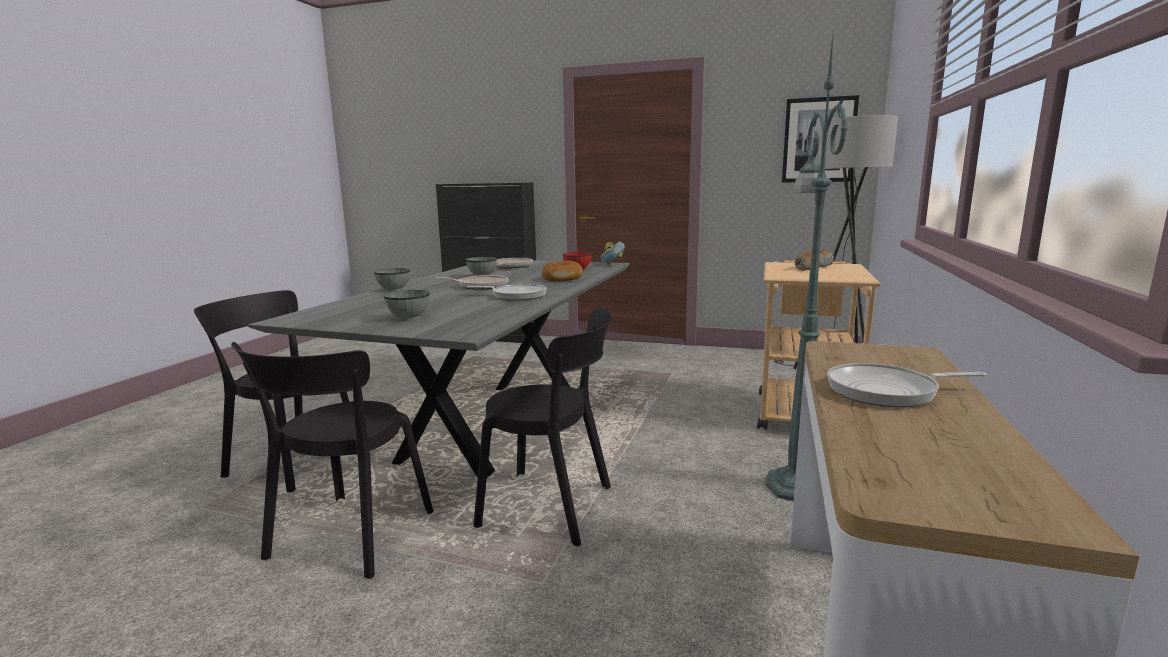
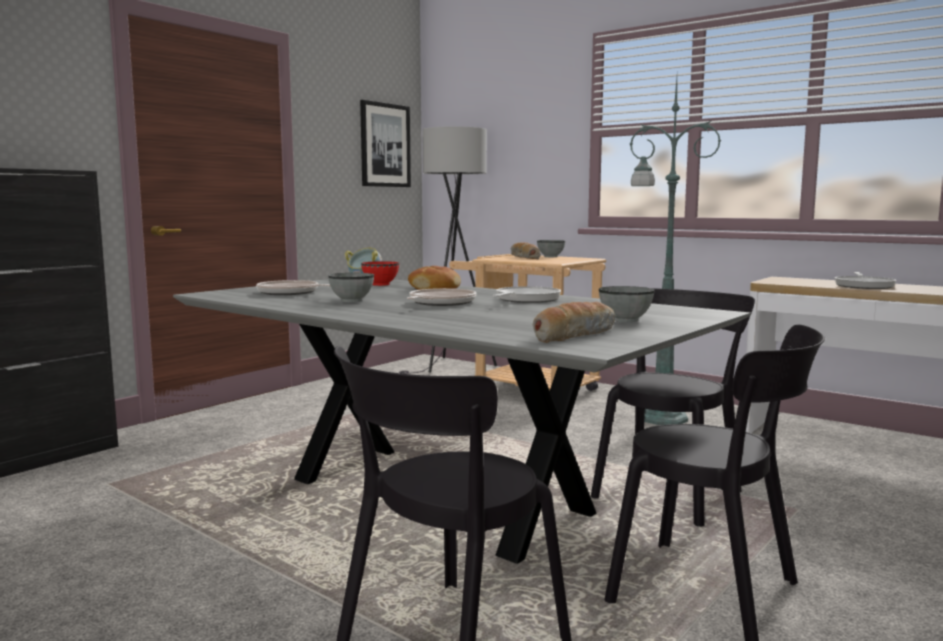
camera: 70 degrees left, 5 degrees down
grey bowl [374,268,410,292] -> grey bowl moved to [537,240,565,257]
none -> bread [533,302,615,343]

